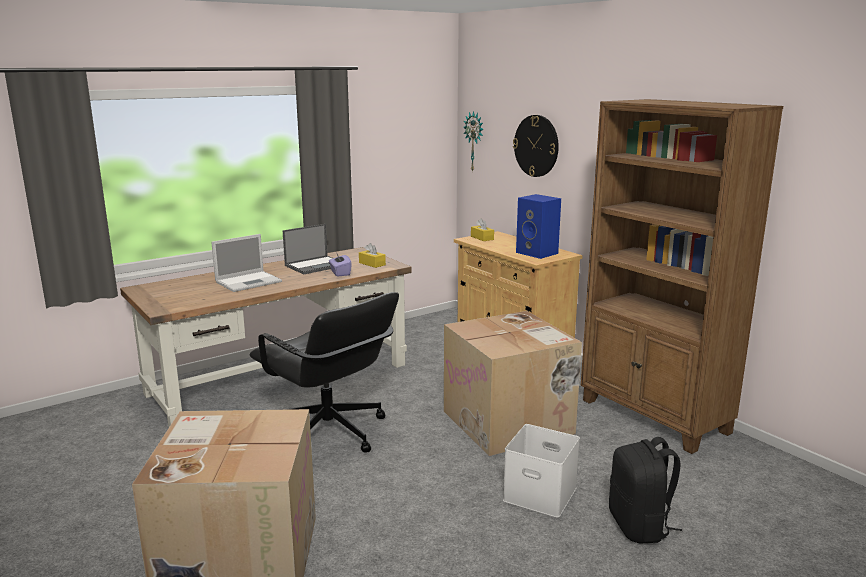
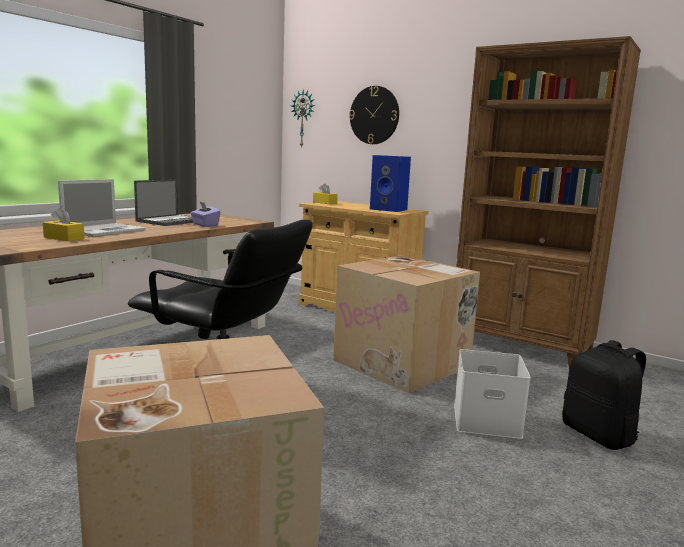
camera: 20 degrees left, 5 degrees down
yellow tissue box [359,243,386,268] -> yellow tissue box moved to [43,208,85,241]

